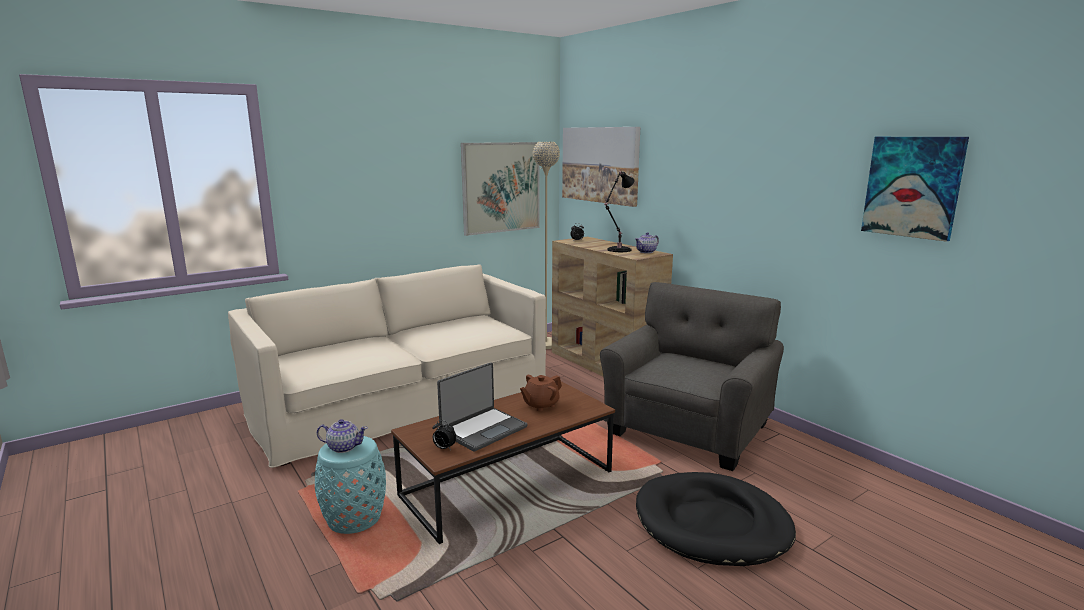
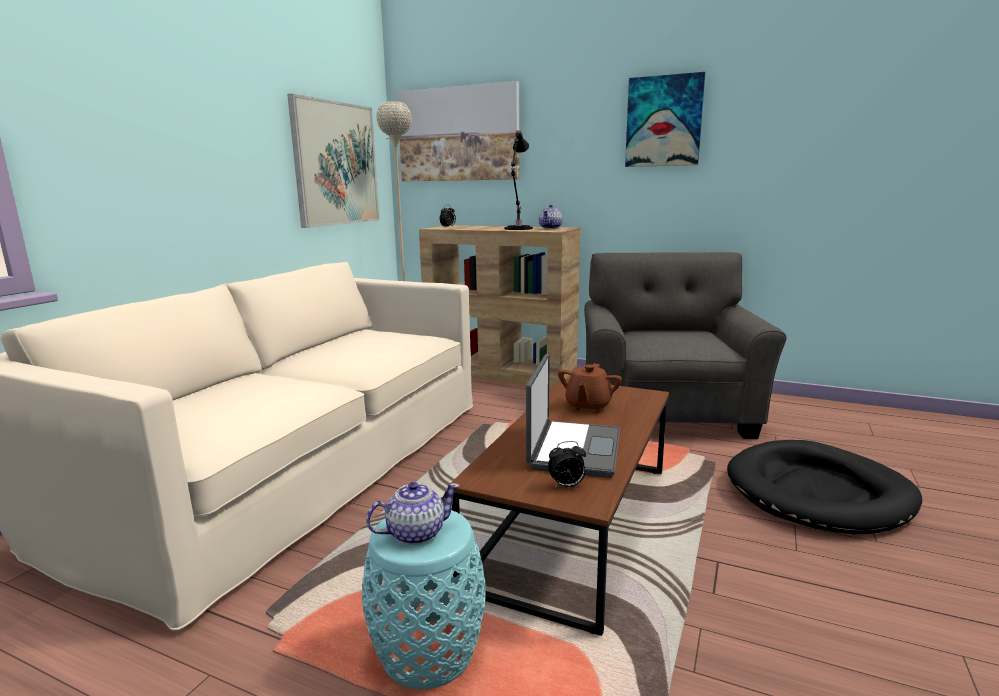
camera: 30 degrees left, 0 degrees up
picture [861,137,969,242] -> picture moved to [625,72,705,167]

